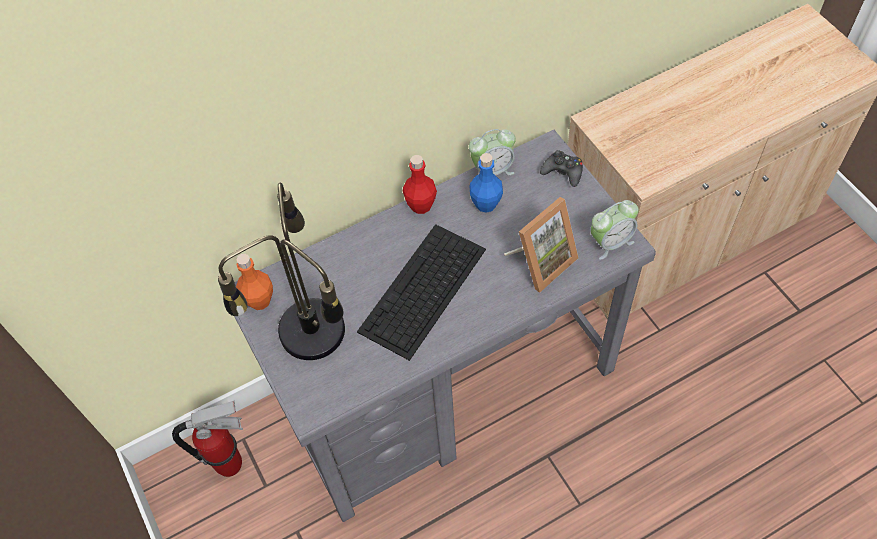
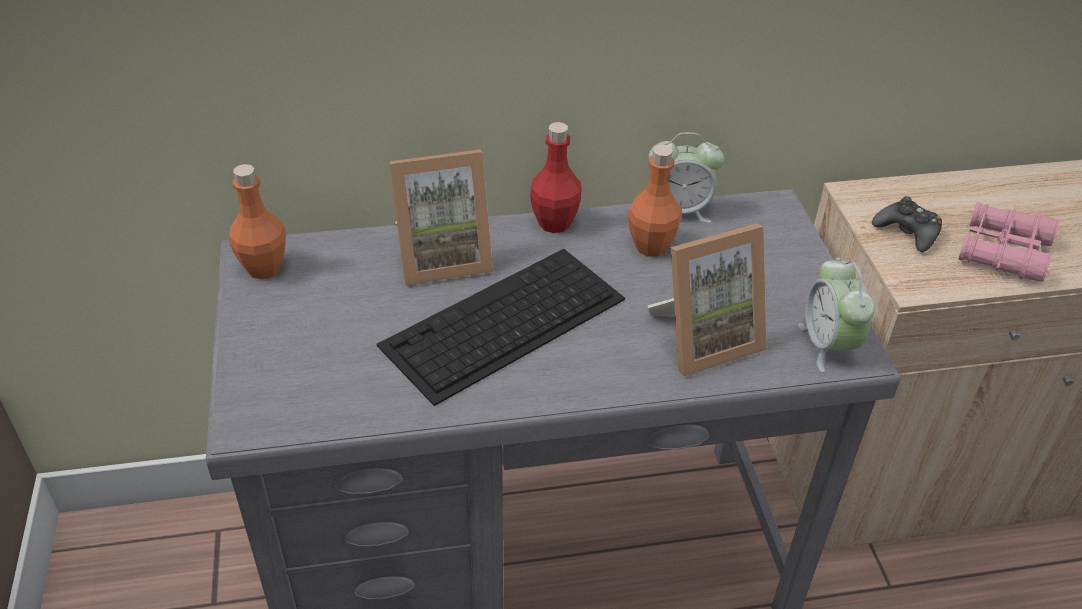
camera: 15 degrees right, 15 degrees down
fire extinguisher [172,401,243,477] -> none
table lamp [218,183,345,360] -> none
blue bottle [469,153,503,213] -> orange bottle [628,145,682,257]
black game controller [540,150,583,187] -> black game controller moved to [872,196,942,252]
alarm clock [590,200,639,260] -> alarm clock turned 90 degrees clockwise [798,257,875,372]
none -> picture frame [389,149,493,286]
none -> pink binoculars [958,202,1059,282]

